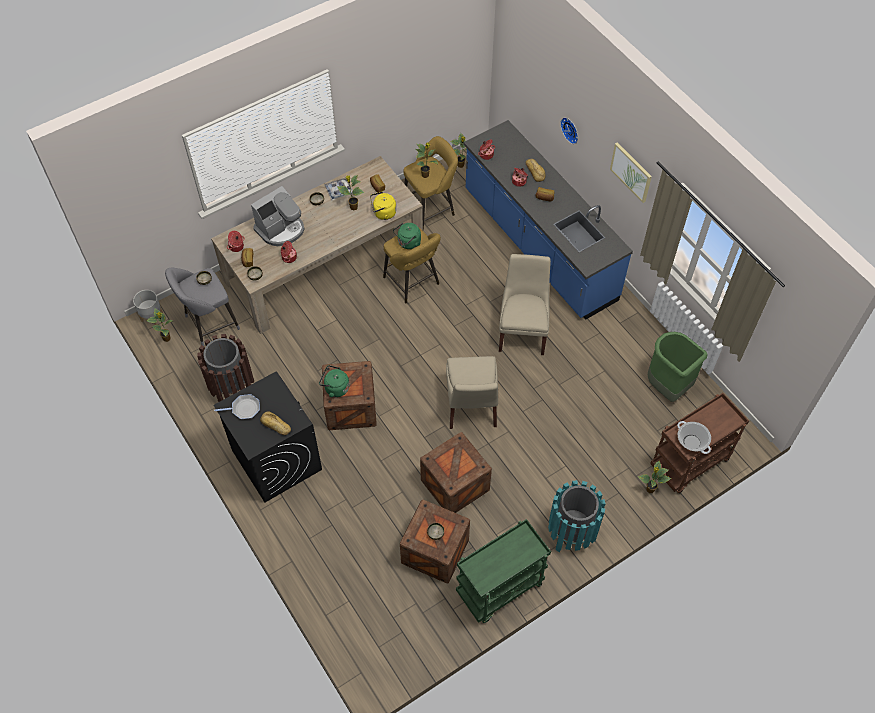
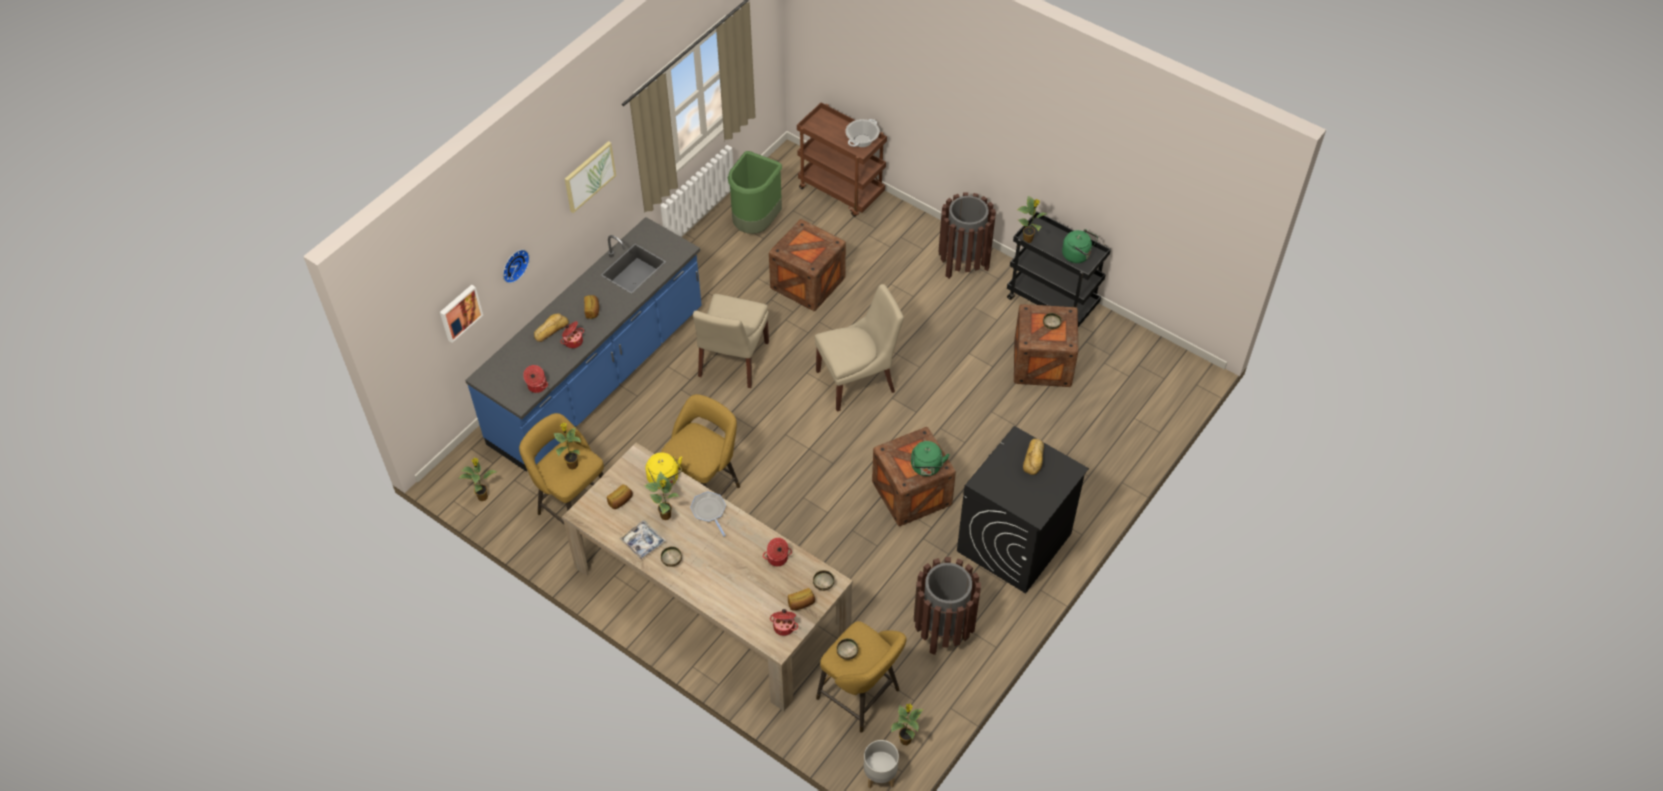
camera: 110 degrees left, 5 degrees down
grey stool [165,268,240,346] -> yellow stool [816,621,907,733]
frying pan [214,394,260,419] -> frying pan moved to [690,491,726,536]
coffee machine [251,186,305,246] -> none
green kettle [393,223,421,249] -> green kettle moved to [1062,229,1098,263]
crate [420,432,492,513] -> crate moved to [769,219,846,311]
green cart [456,519,551,623] -> black cart [1007,211,1111,327]
beige chair [499,254,551,355] -> beige chair turned 60 degrees counterclockwise [693,294,769,388]
turquoise trash can [548,480,605,552] -> brown trash can [939,192,996,279]
potted plant [638,461,671,493] -> potted plant moved to [1017,196,1047,243]
none -> picture [440,285,483,343]

